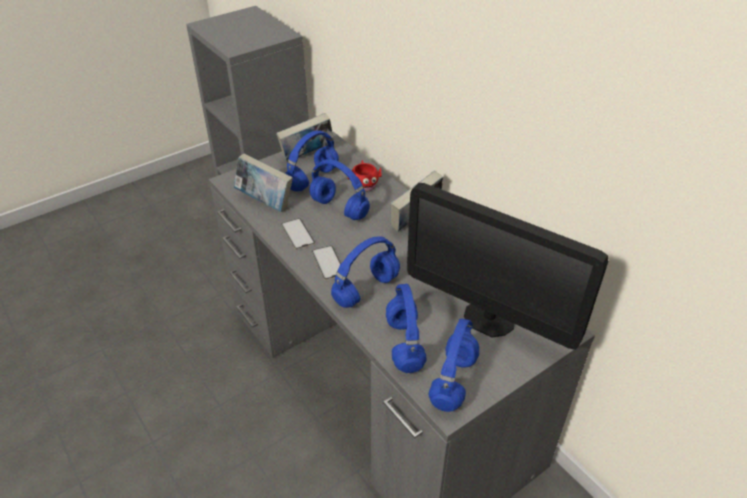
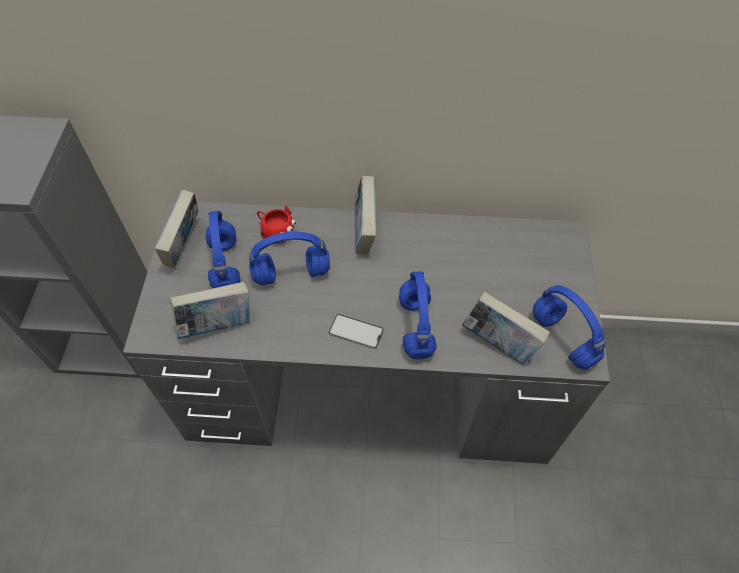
camera: 50 degrees left, 15 degrees up
phone [281,218,315,250] -> none
blue headphones [386,284,427,373] -> book [462,291,549,365]
monitor [407,183,608,350] -> none

